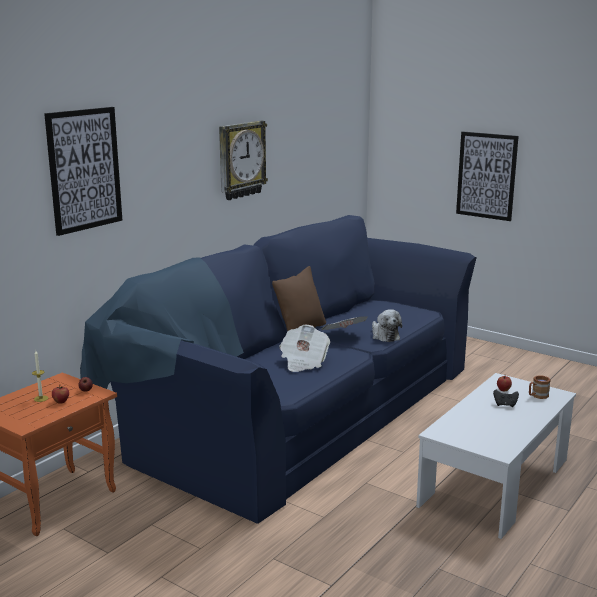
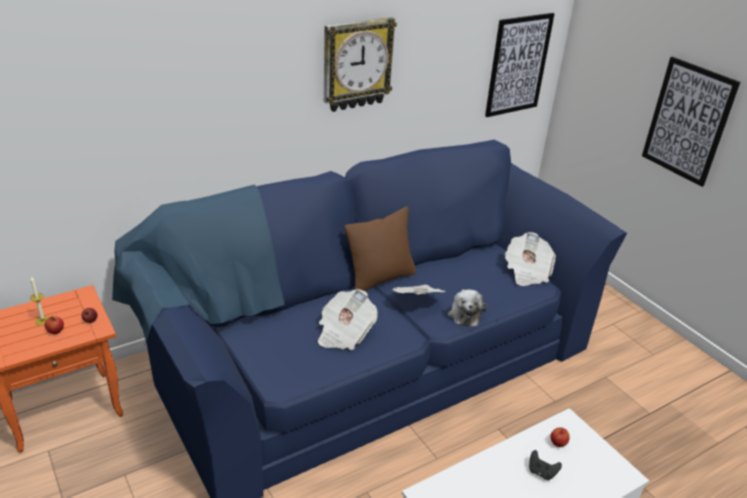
camera: 20 degrees right, 15 degrees up
picture [44,107,122,236] -> picture moved to [485,13,555,117]
brown mug [529,375,551,399] -> none
none -> newspaper [505,232,556,286]

